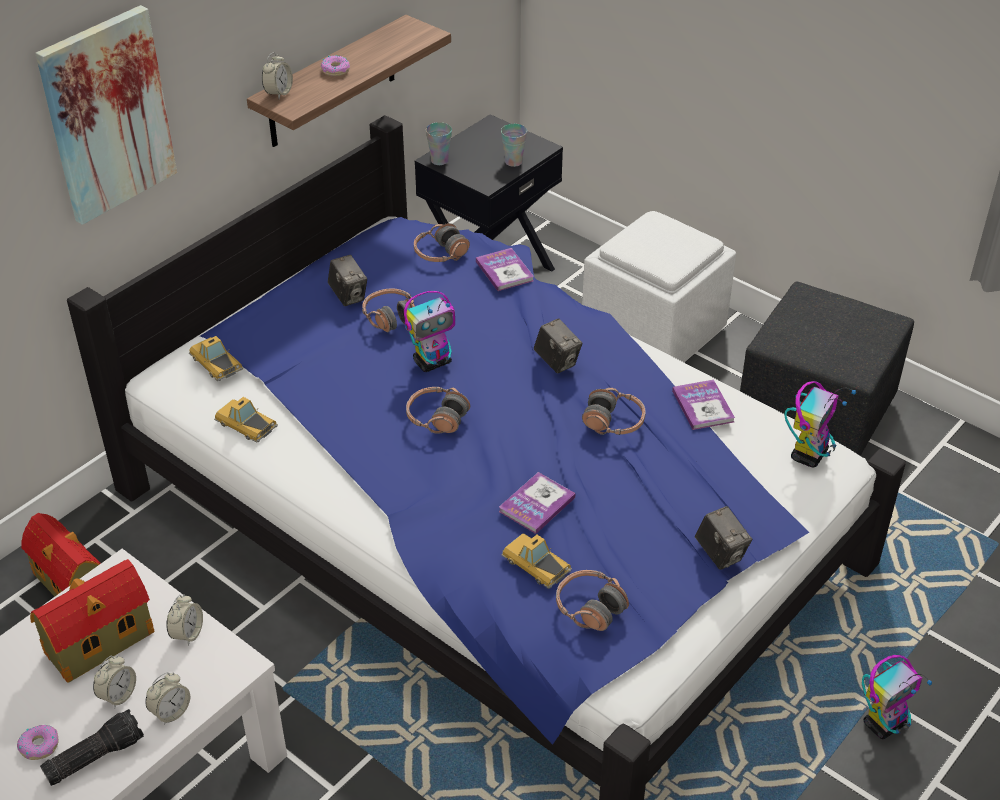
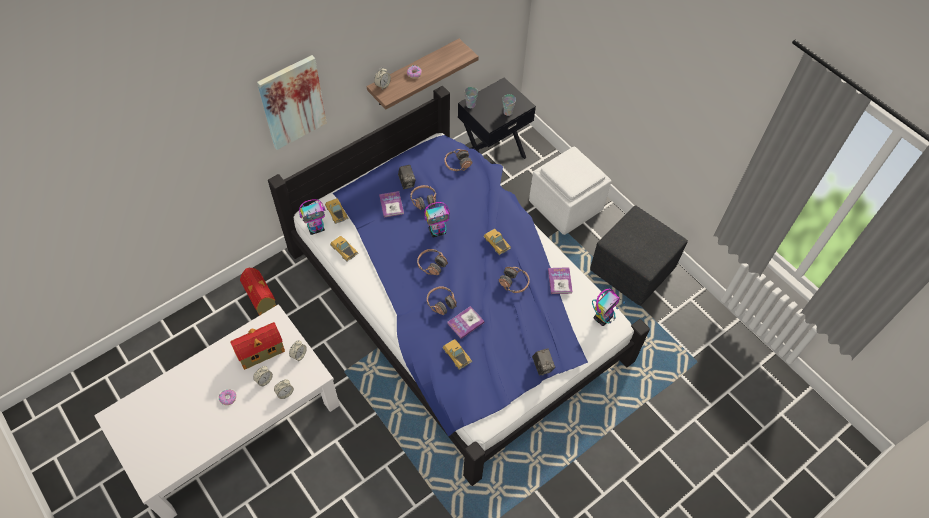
camera: 10 degrees right, 15 degrees up
flashlight [40,709,144,786] -> none
book [476,248,534,291] -> book moved to [379,191,404,217]
camera [534,318,583,374] -> toy car [483,229,511,255]
headphones [556,570,629,631] -> headphones moved to [427,286,457,315]
toy robot [862,655,932,739] -> toy robot moved to [299,199,325,235]

